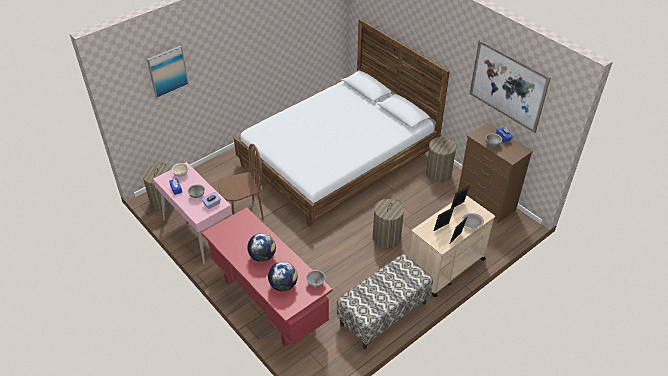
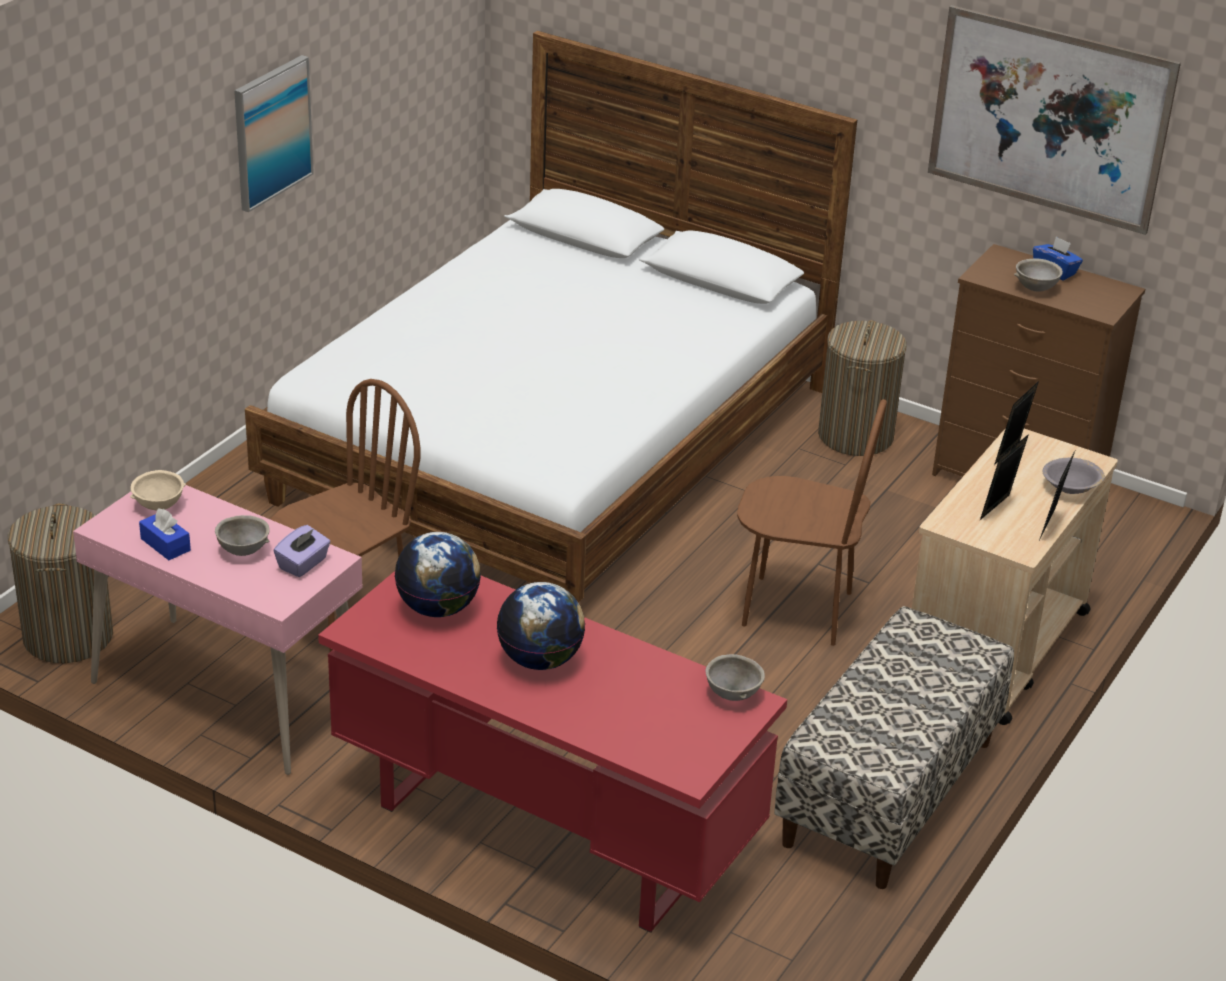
camera: 20 degrees left, 10 degrees down
picture [147,46,189,99] -> picture moved to [234,55,314,212]
globe [268,262,298,292] -> globe moved to [394,532,481,617]
laundry basket [373,199,404,248] -> brown chair [737,399,887,646]

